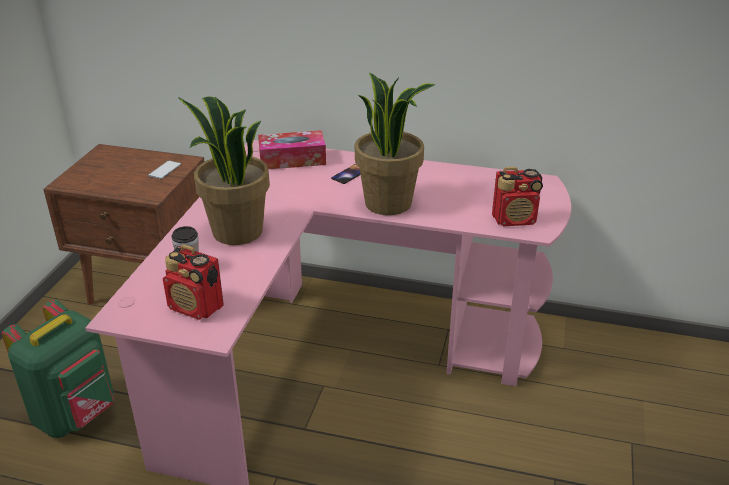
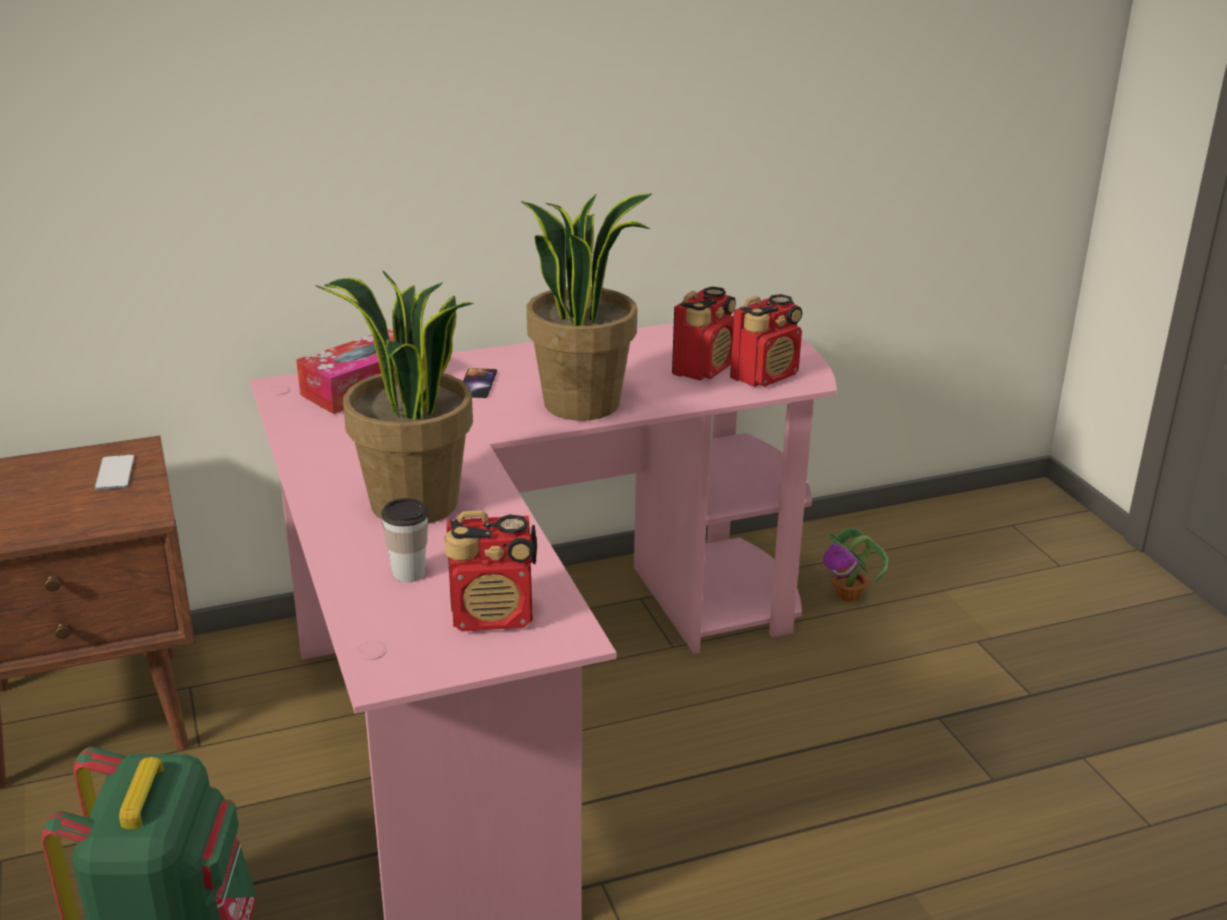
camera: 35 degrees left, 5 degrees down
none -> radio [672,287,736,381]
none -> potted plant [823,528,888,602]

